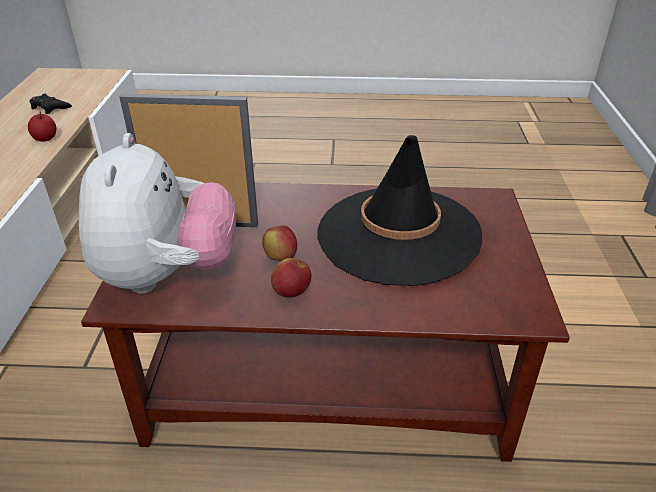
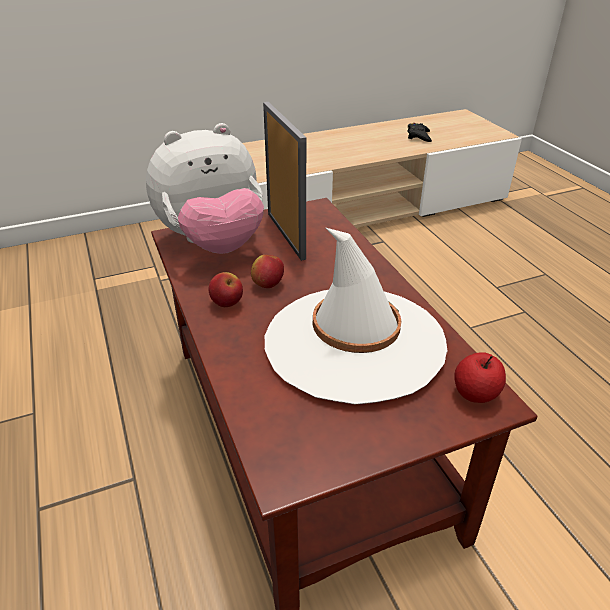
camera: 65 degrees right, 0 degrees up
apple [28,112,56,142] -> apple moved to [454,352,506,403]
black hat [317,135,482,286] -> white hat [265,228,448,404]

